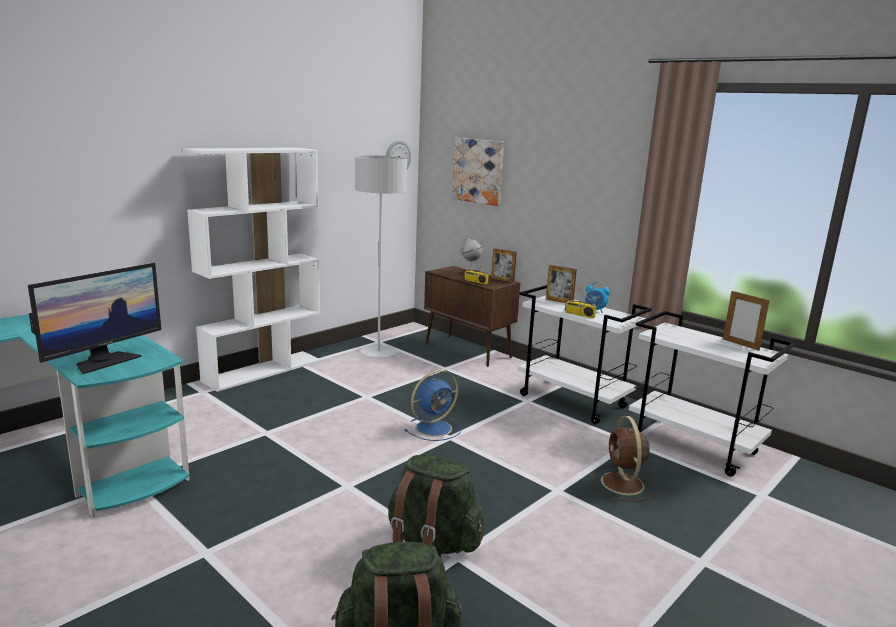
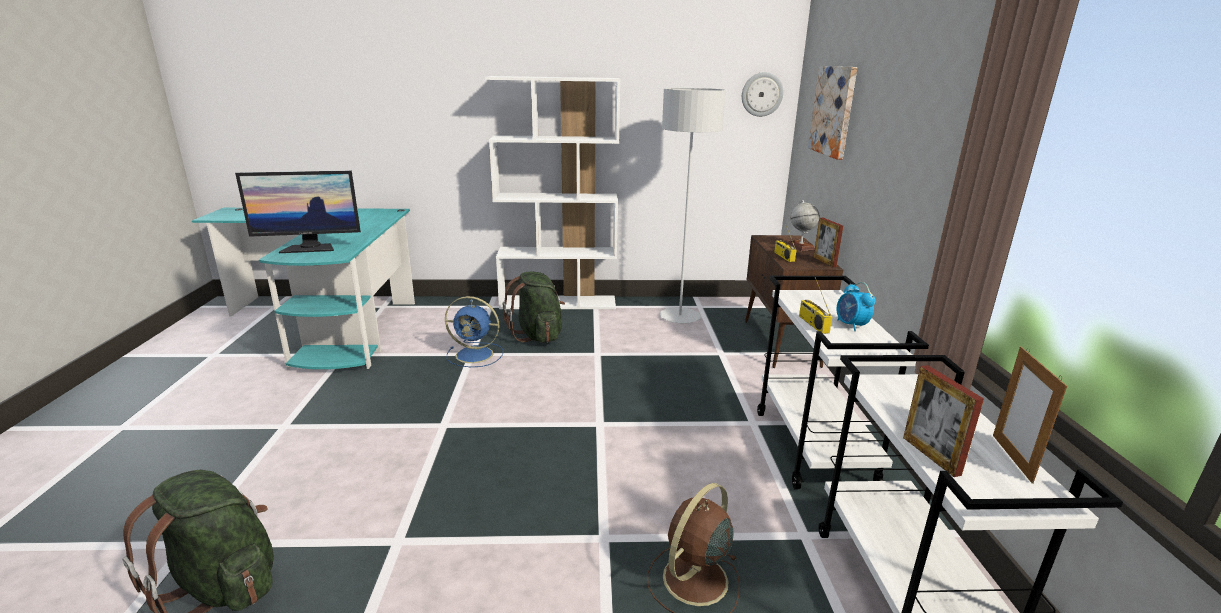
camera: 45 degrees right, 5 degrees up
green backpack [388,454,484,557] -> green backpack moved to [503,271,565,343]
blue fan [404,370,462,441] -> blue fan moved to [445,296,503,367]
picture frame [546,265,577,303] -> picture frame moved to [903,365,984,477]

